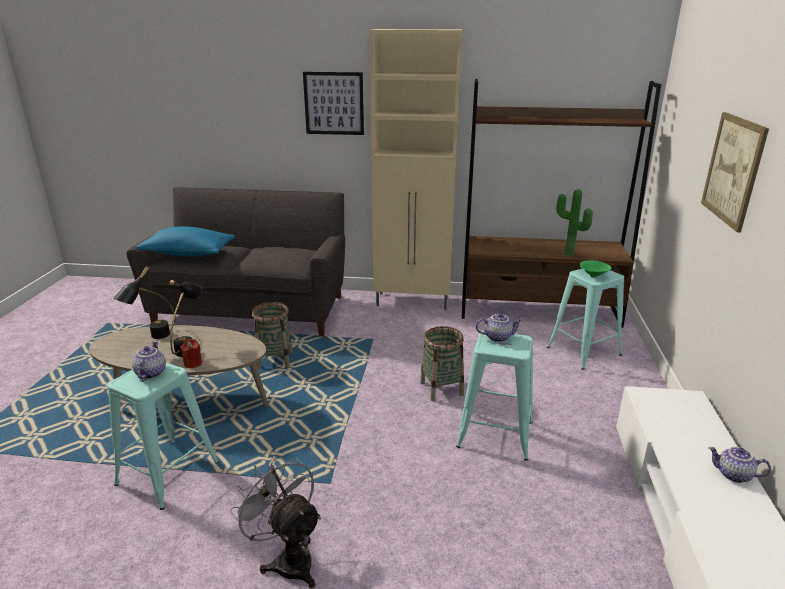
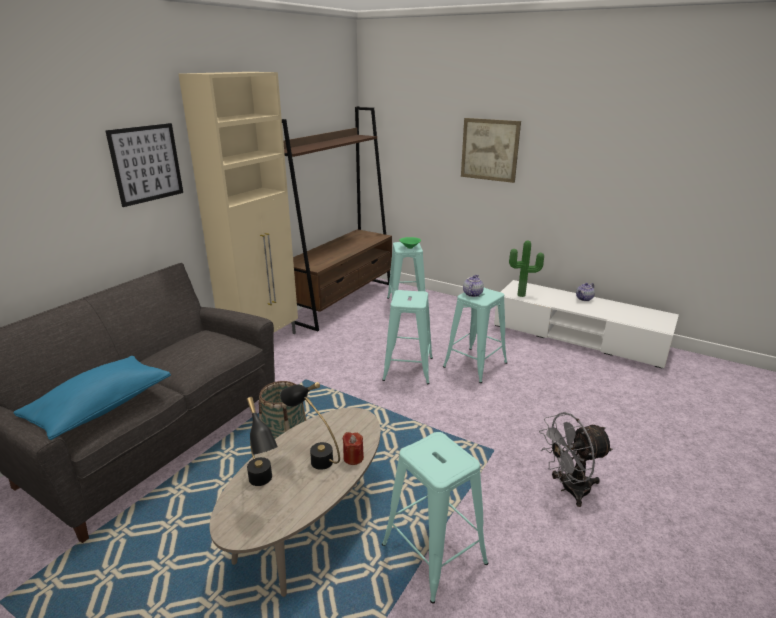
camera: 65 degrees left, 0 degrees up
teapot [132,341,166,379] -> none
basket [420,326,464,401] -> turquoise stool [382,290,433,385]
potted plant [556,189,593,256] -> potted plant moved to [509,241,544,297]

